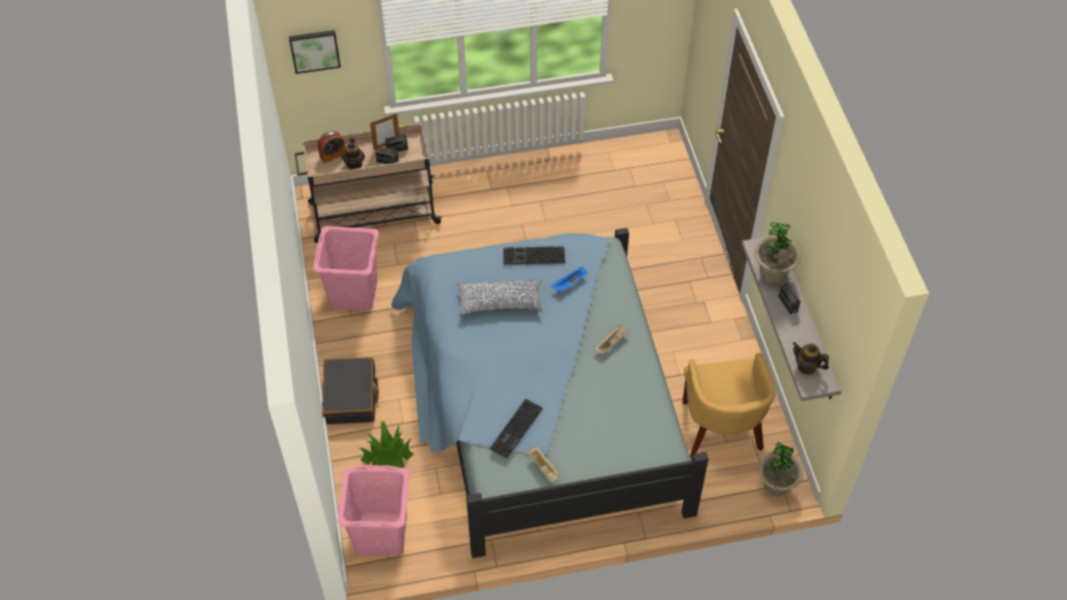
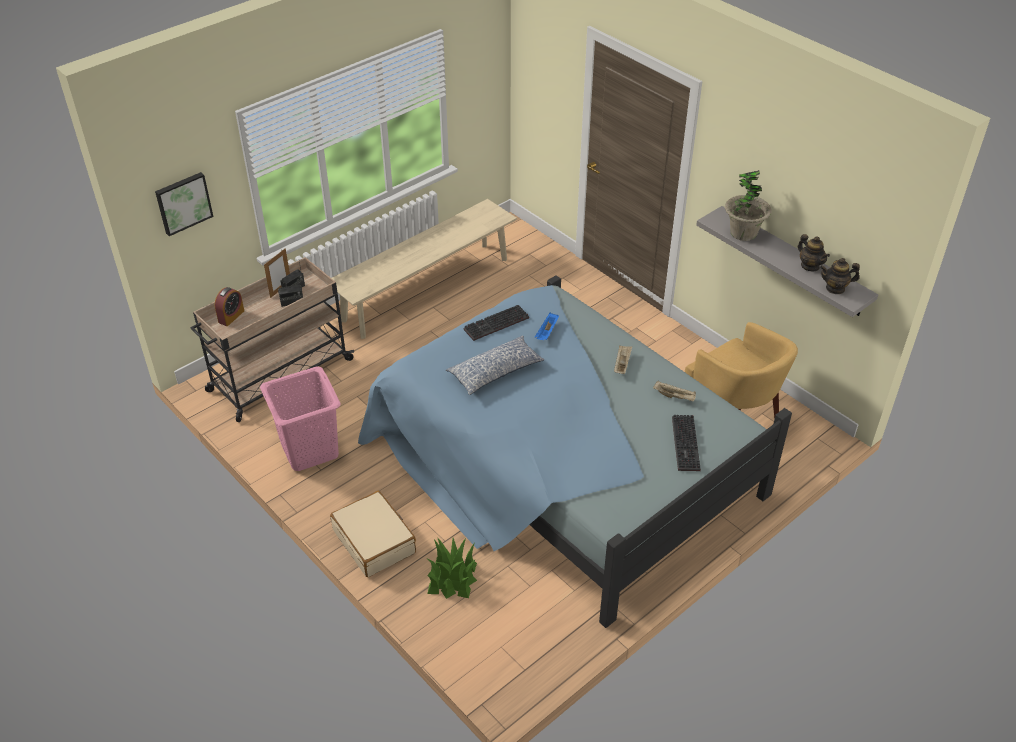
camera: 30 degrees left, 10 degrees down
black suitcase [322,357,379,425] -> beige suitcase [330,491,416,577]
pink laundry basket [337,465,409,556] -> none
teapot [341,137,365,169] -> teapot moved to [798,234,830,271]
keyboard [490,399,543,458] -> keyboard moved to [672,415,701,471]
beige tray [527,446,560,482] -> beige tray moved to [653,381,696,402]
potted plant [758,442,803,496] -> none
radio [778,283,801,314] -> none
none -> beige bench [332,199,517,339]

